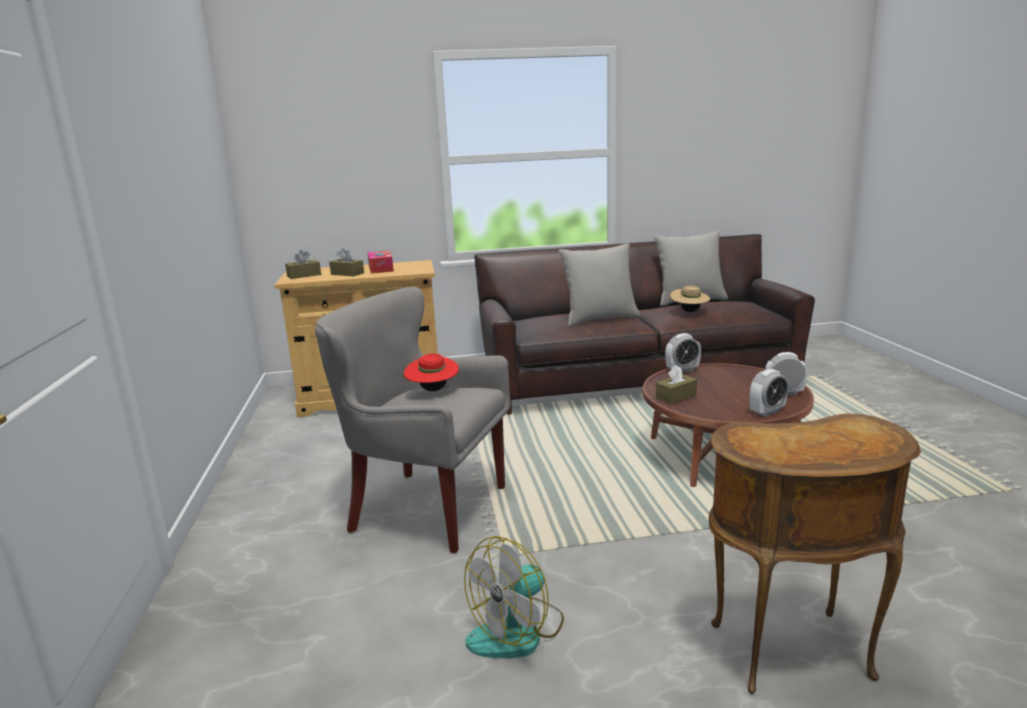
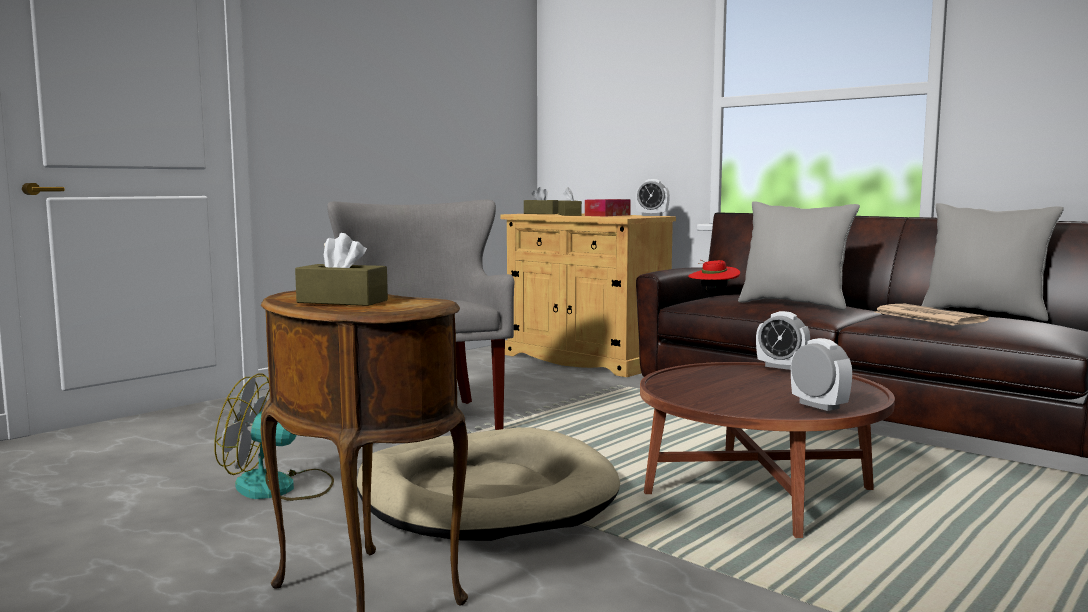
camera: 50 degrees right, 10 degrees down
red hat [404,353,459,391] -> red hat moved to [688,260,740,294]
brown tissue box [656,365,697,404] -> brown tissue box moved to [295,233,388,306]
beige hat [670,286,710,312] -> newspaper [875,304,989,326]
alarm clock [750,369,789,417] -> alarm clock moved to [635,179,670,216]
none -> beige dog bed [357,427,620,541]

